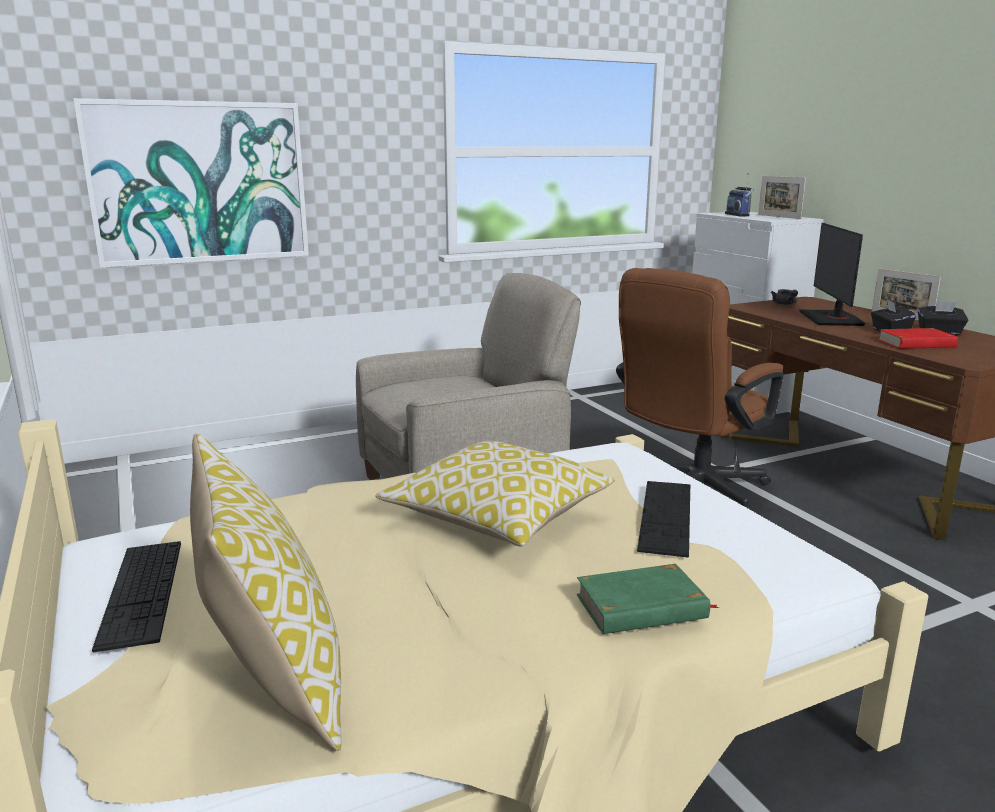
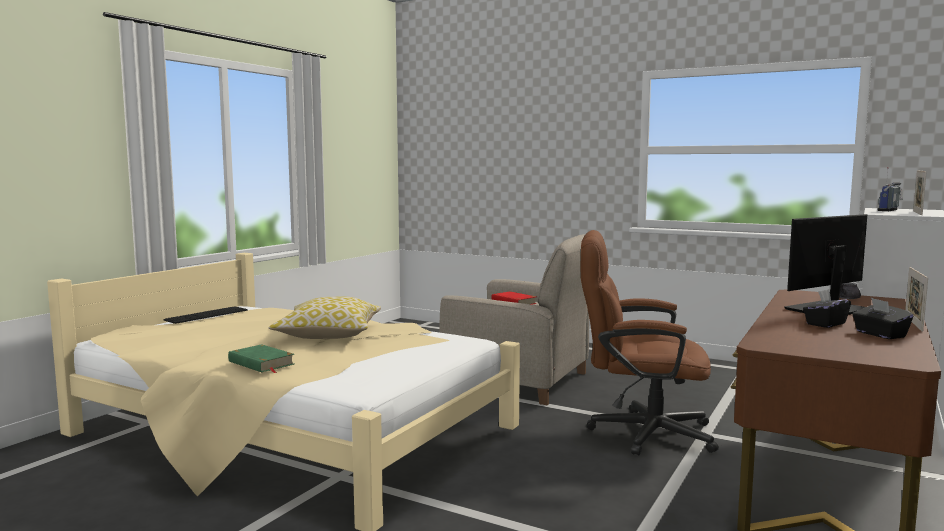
camera: 55 degrees right, 10 degrees down
picture [73,98,309,268] -> none
pillow [190,433,341,751] -> none
keyboard [637,481,690,557] -> none
red book [877,328,961,349] -> red book moved to [491,291,537,305]

